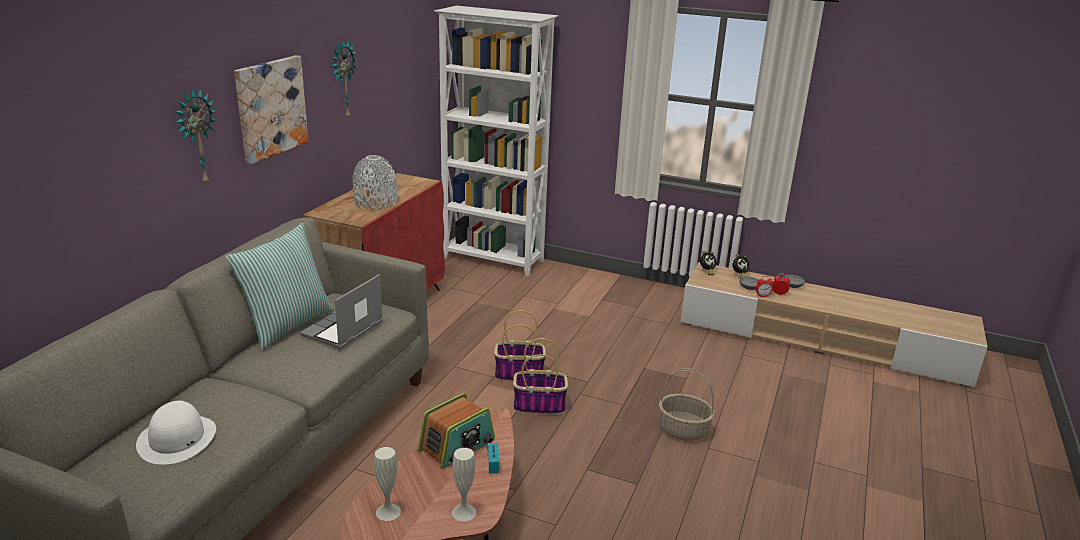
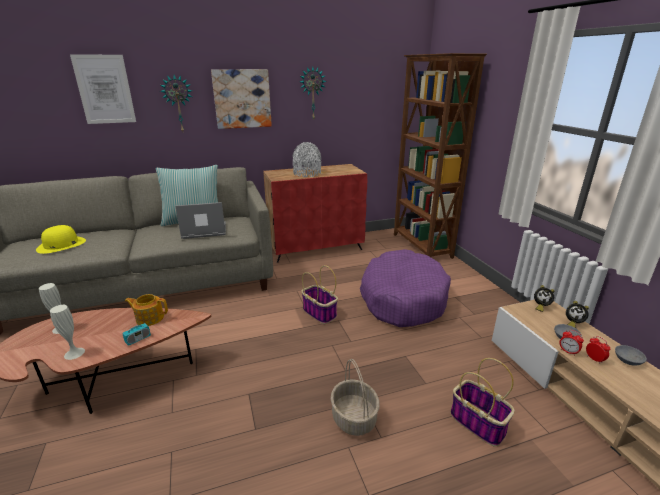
camera: 50 degrees right, 0 degrees up
white hat [136,401,216,465] -> yellow hat [36,225,86,254]
radio [418,393,495,469] -> teapot [125,294,168,326]
white bookcase [434,6,558,276] -> brown bookcase [394,53,487,259]
basket [513,338,568,415] -> basket moved to [450,358,514,447]
none -> picture [70,54,136,124]
none -> purple dog bed [360,249,451,327]

